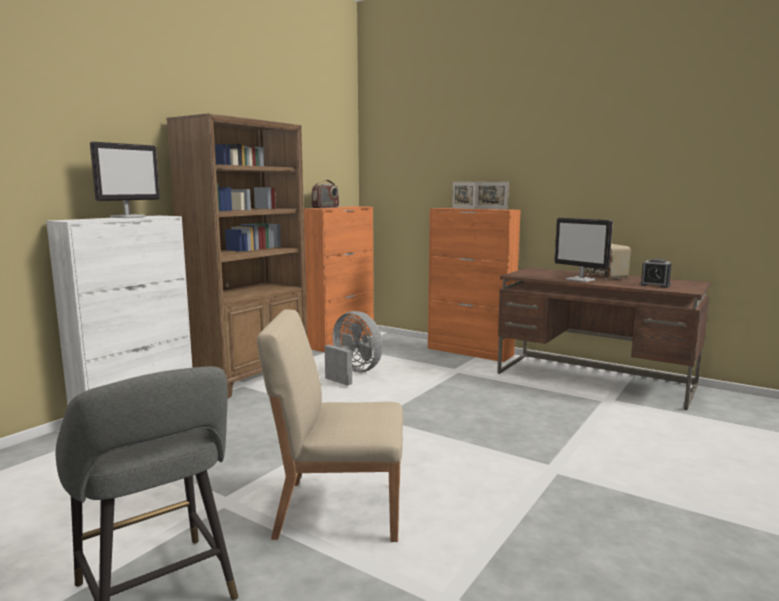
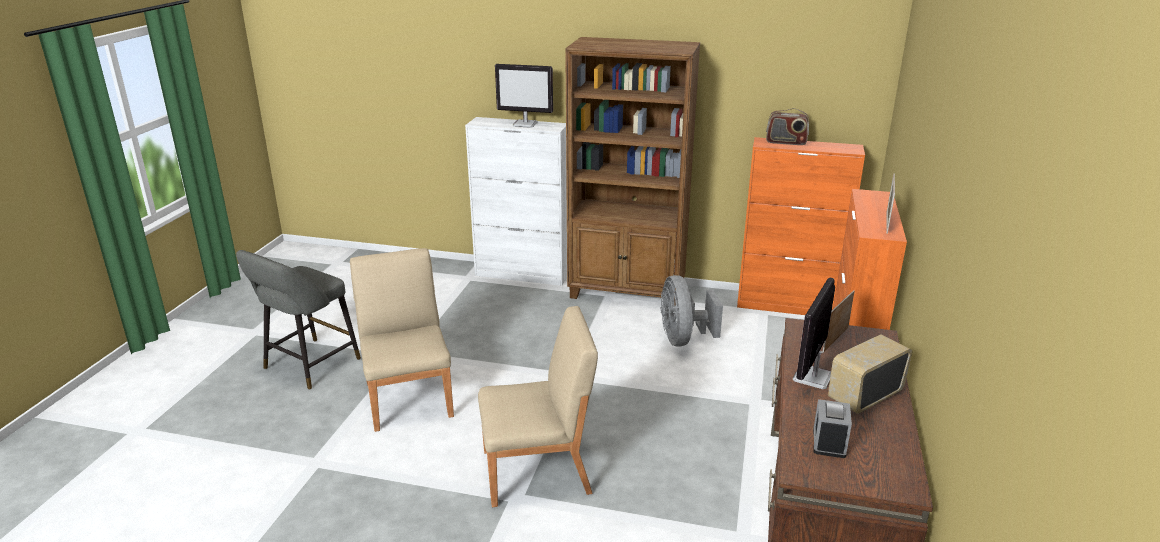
camera: 70 degrees right, 15 degrees up
grey fan [325,311,383,386] -> grey fan turned 150 degrees clockwise [660,275,723,347]
picture frame [452,182,476,209] -> picture frame moved to [823,290,855,353]
none -> beige chair [478,306,598,507]

